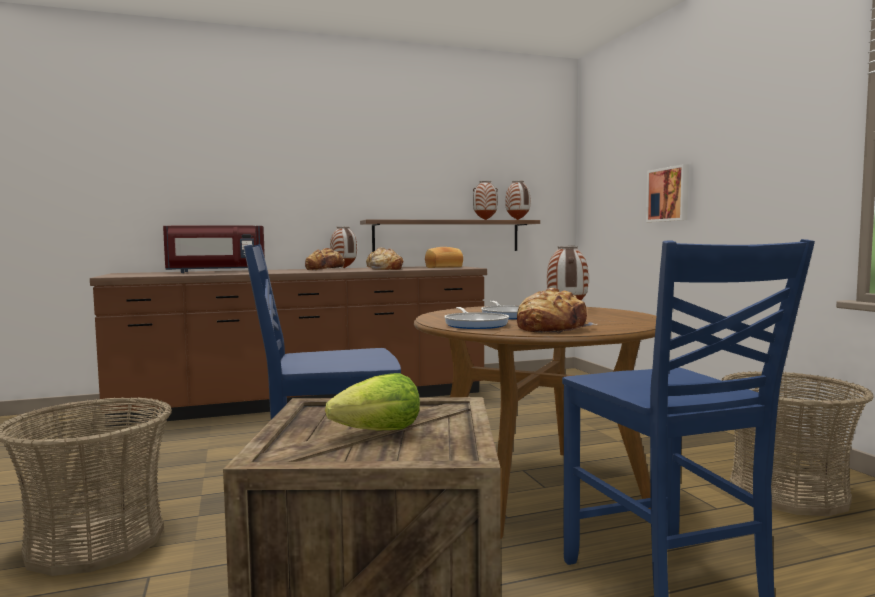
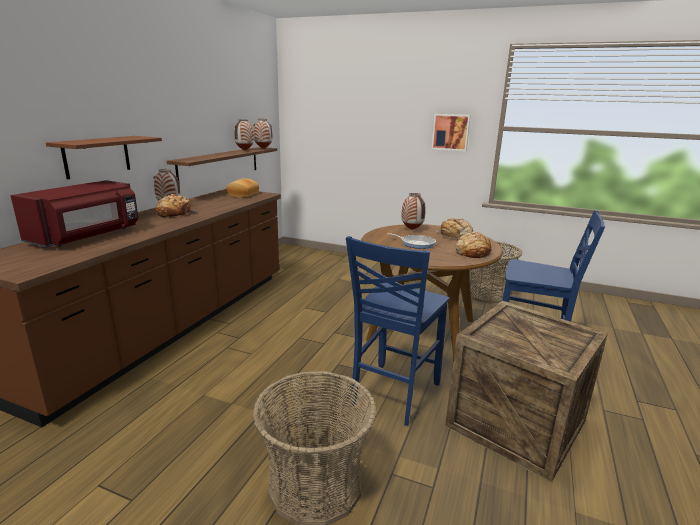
camera: 50 degrees left, 15 degrees up
lettuce [325,373,420,431] -> none
bread [365,247,404,270] -> bread moved to [437,218,473,239]
frying pan [444,307,509,329] -> none
picture [646,164,689,222] -> picture moved to [432,114,471,151]
none -> brown shelf [46,136,162,179]

